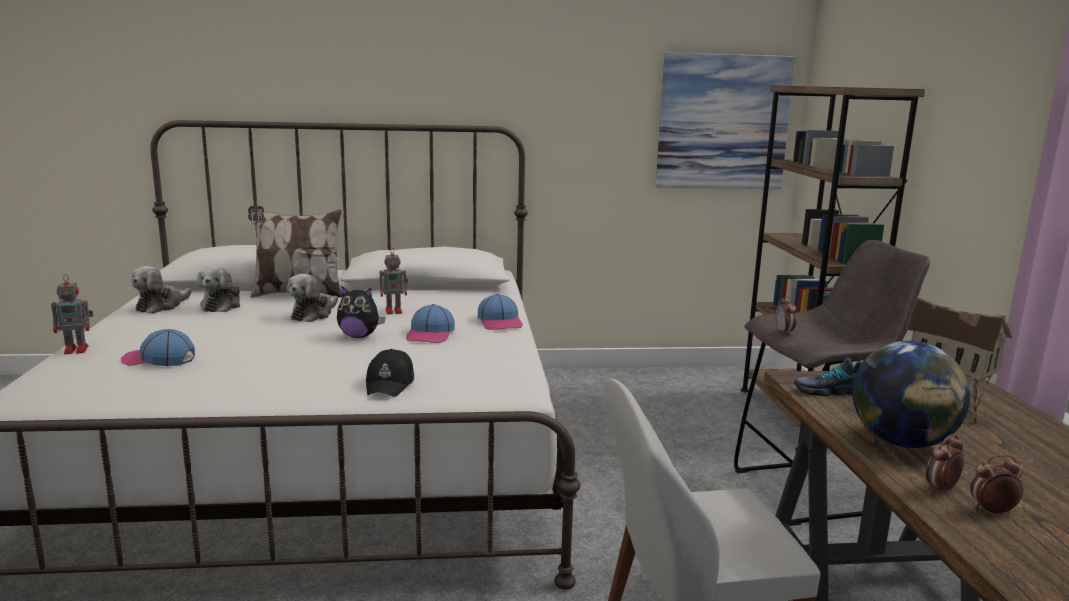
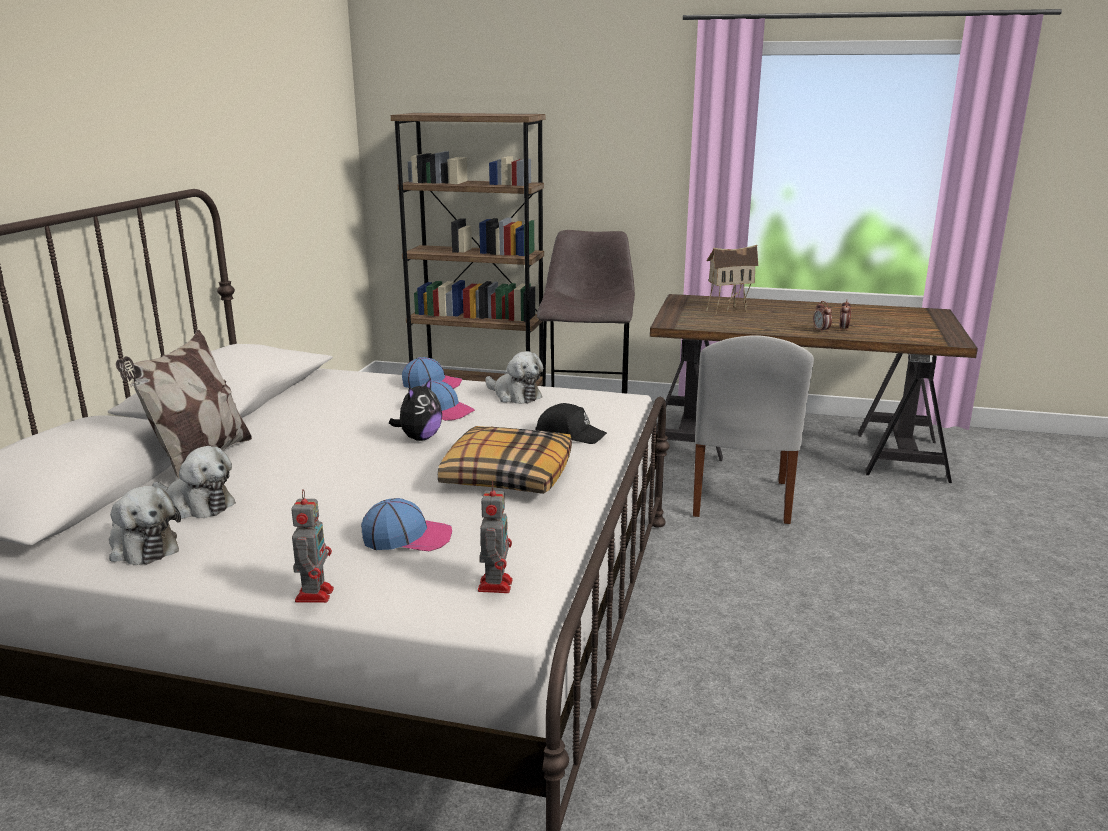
camera: 70 degrees left, 5 degrees up
cap [121,329,195,366] -> cap turned 120 degrees counterclockwise [361,498,452,551]
plush toy [287,274,338,322] -> plush toy moved to [486,351,543,404]
toy robot [380,248,408,314] -> toy robot moved to [478,481,513,593]
picture [656,52,796,189] -> none
alarm clock [775,296,797,335] -> none
shoe [794,358,862,396] -> none
globe [852,341,970,448] -> none
none -> pillow [438,426,572,494]

